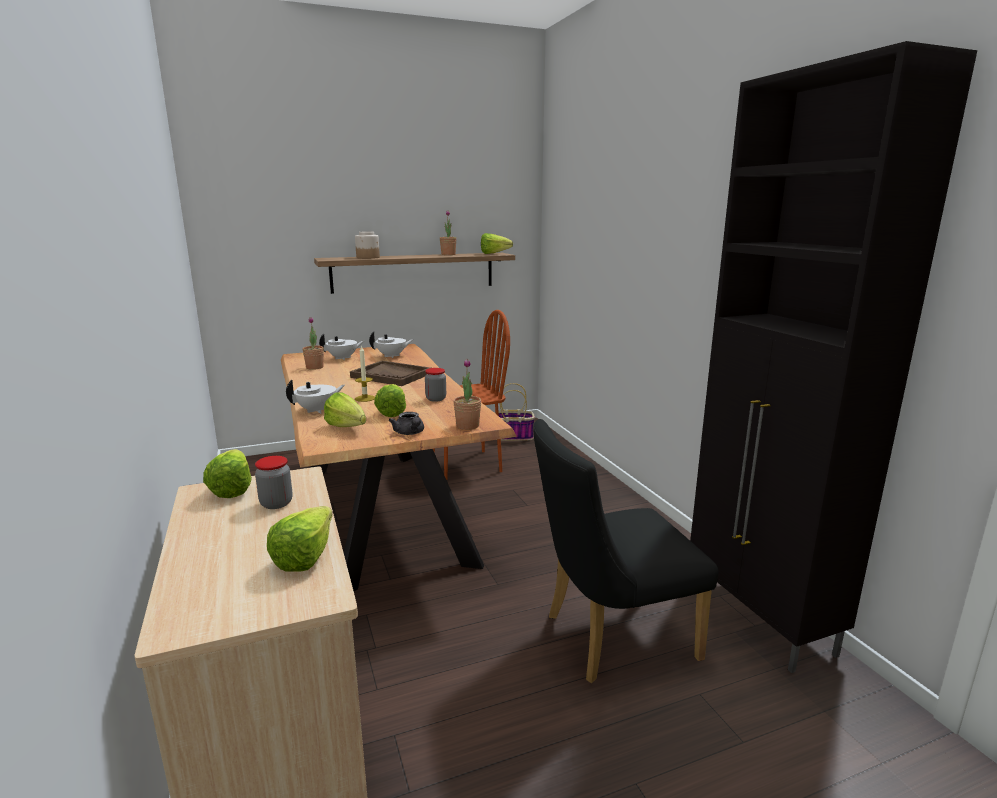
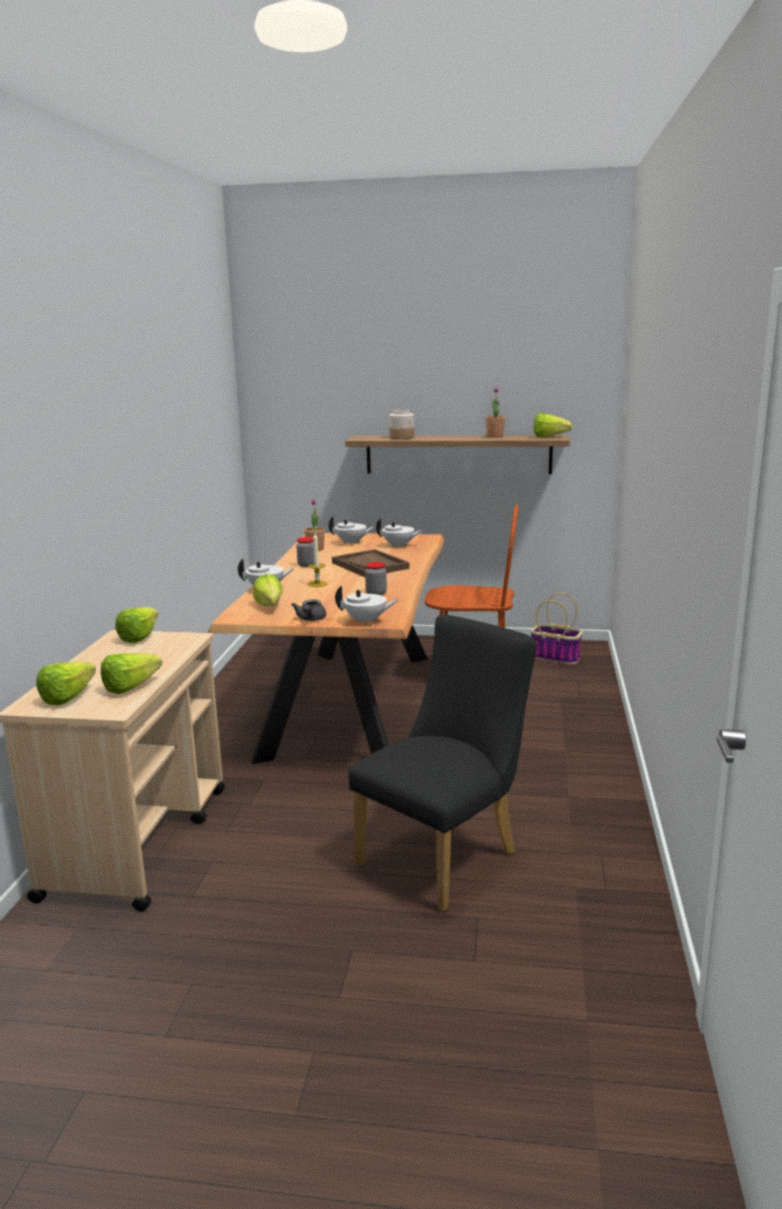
camera: 30 degrees right, 0 degrees up
jar [255,456,292,509] -> jar moved to [296,537,315,567]
lettuce [374,384,406,417] -> lettuce moved to [36,661,96,705]
potted plant [453,359,481,430] -> white teapot [335,585,398,625]
black chair [533,419,719,683] -> black chair turned 120 degrees clockwise [348,615,537,911]
black cabinet [690,41,977,673] -> none

